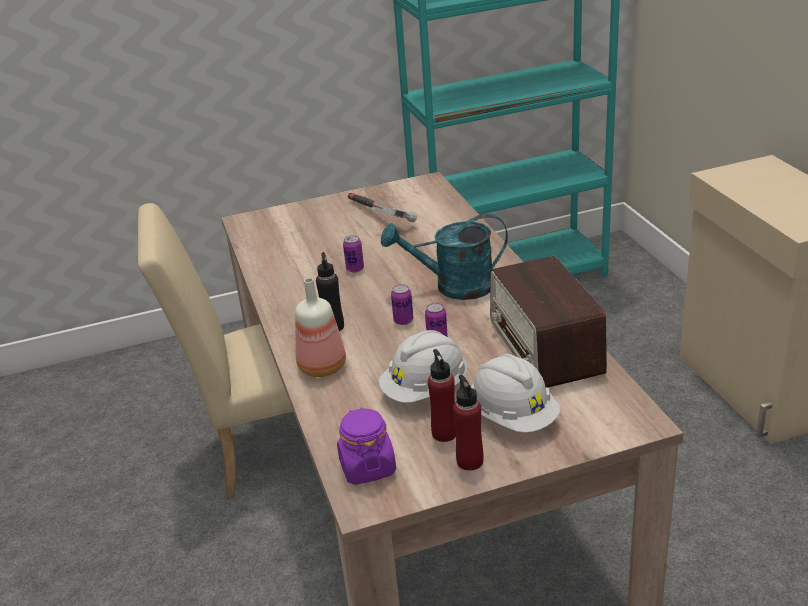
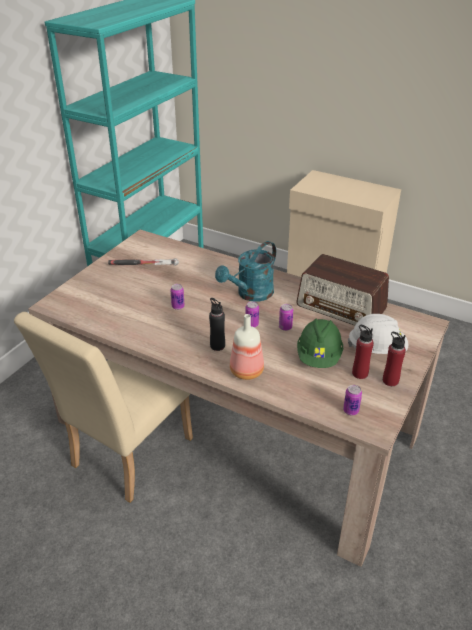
camera: 45 degrees left, 5 degrees up
purple jar [337,408,396,485] -> can [343,385,362,415]
white hard hat [379,330,468,403] -> green hard hat [297,319,343,368]

